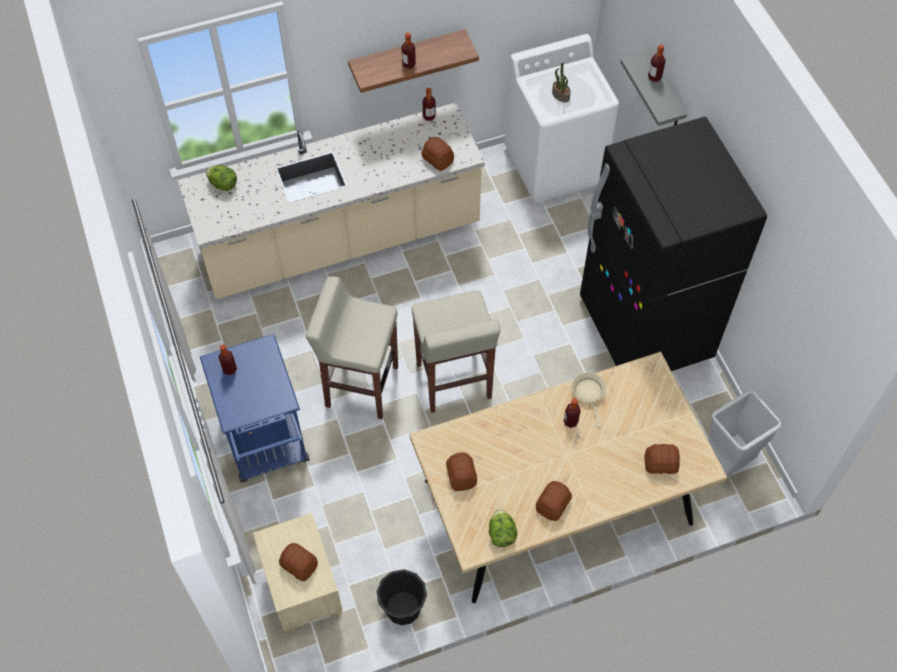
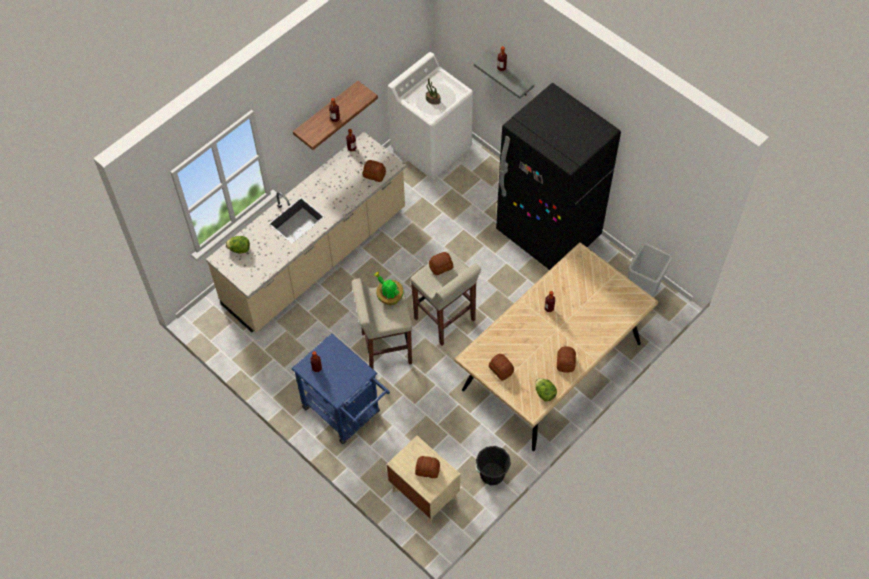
camera: 25 degrees left, 0 degrees up
beige frying pan [572,373,606,428] -> none
bread [645,444,680,474] -> bread moved to [429,252,453,275]
none -> potted plant [374,271,404,305]

